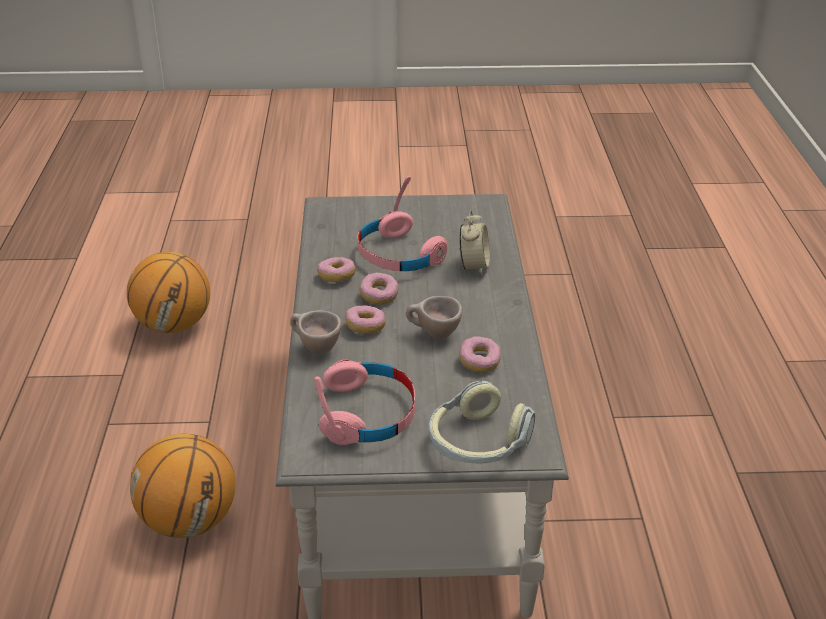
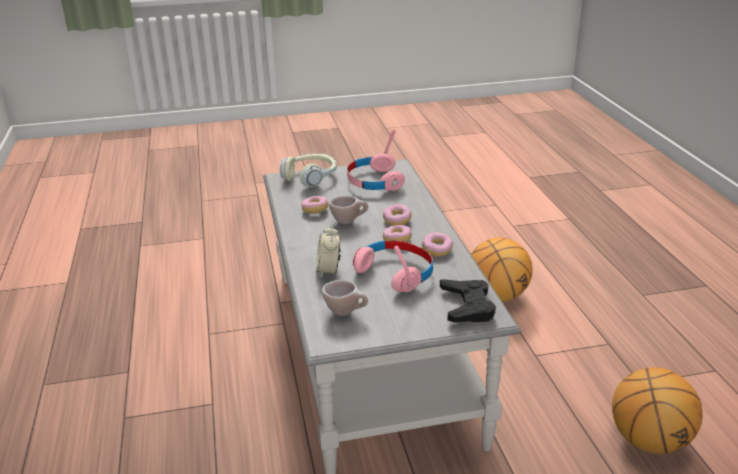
camera: 170 degrees right, 5 degrees down
beige cup [290,310,341,355] -> beige cup moved to [322,280,368,316]
none -> black game controller [440,279,496,323]

